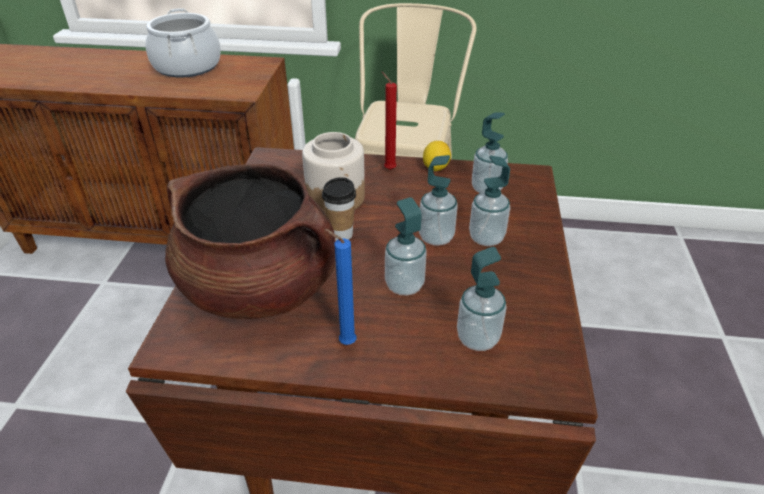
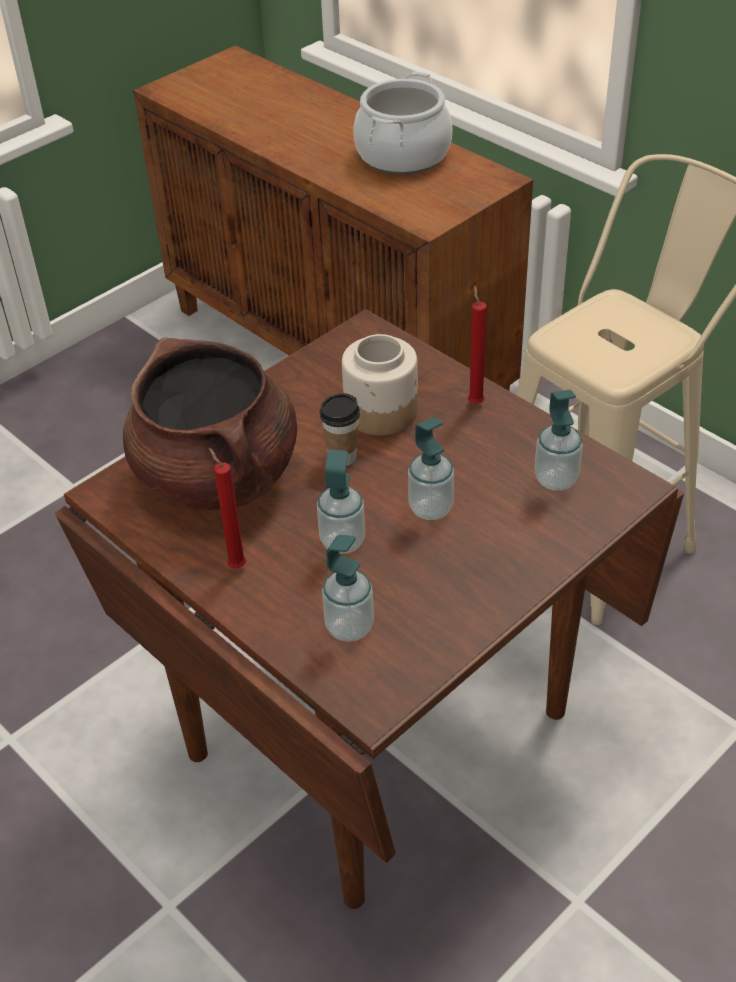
camera: 40 degrees right, 5 degrees up
blue candle [324,229,357,345] -> red candle [209,448,246,568]
lemon [423,141,451,171] -> none
soap dispenser [469,155,510,246] -> none

